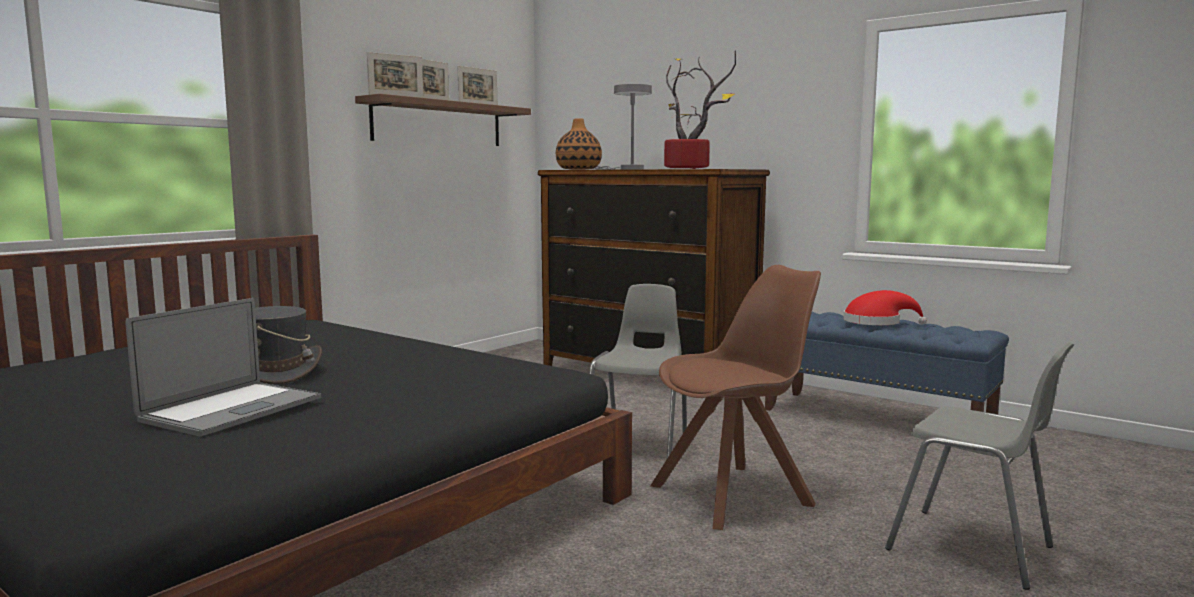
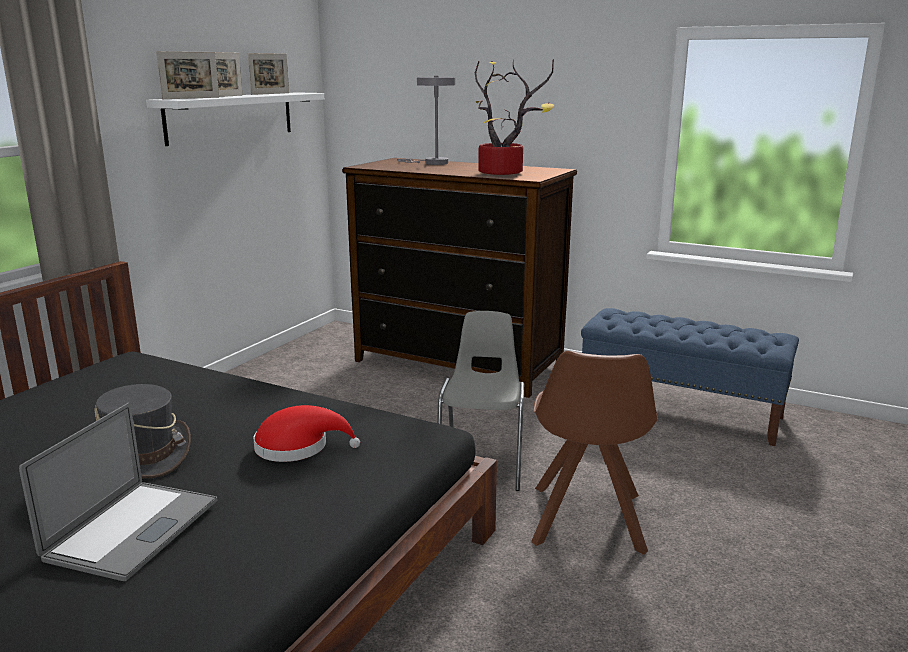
camera: 10 degrees left, 10 degrees up
brown shelf [355,94,531,146] -> white shelf [146,92,324,146]
vase [556,118,602,170] -> none
brown chair [650,265,821,530] -> brown chair turned 135 degrees clockwise [531,351,658,555]
red hat [843,290,927,325] -> red hat moved to [253,405,360,462]
grey chair [885,342,1074,590] -> none

